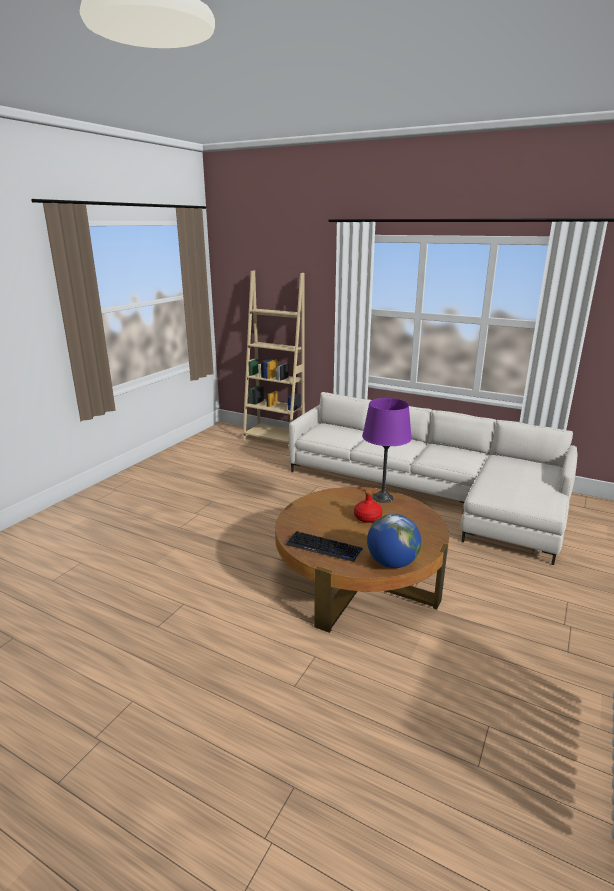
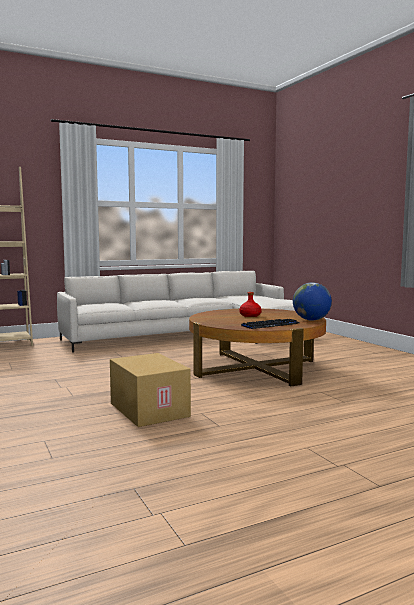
camera: 55 degrees left, 15 degrees down
purple table lamp [362,398,412,503] -> none
none -> cardboard box [110,353,191,427]

